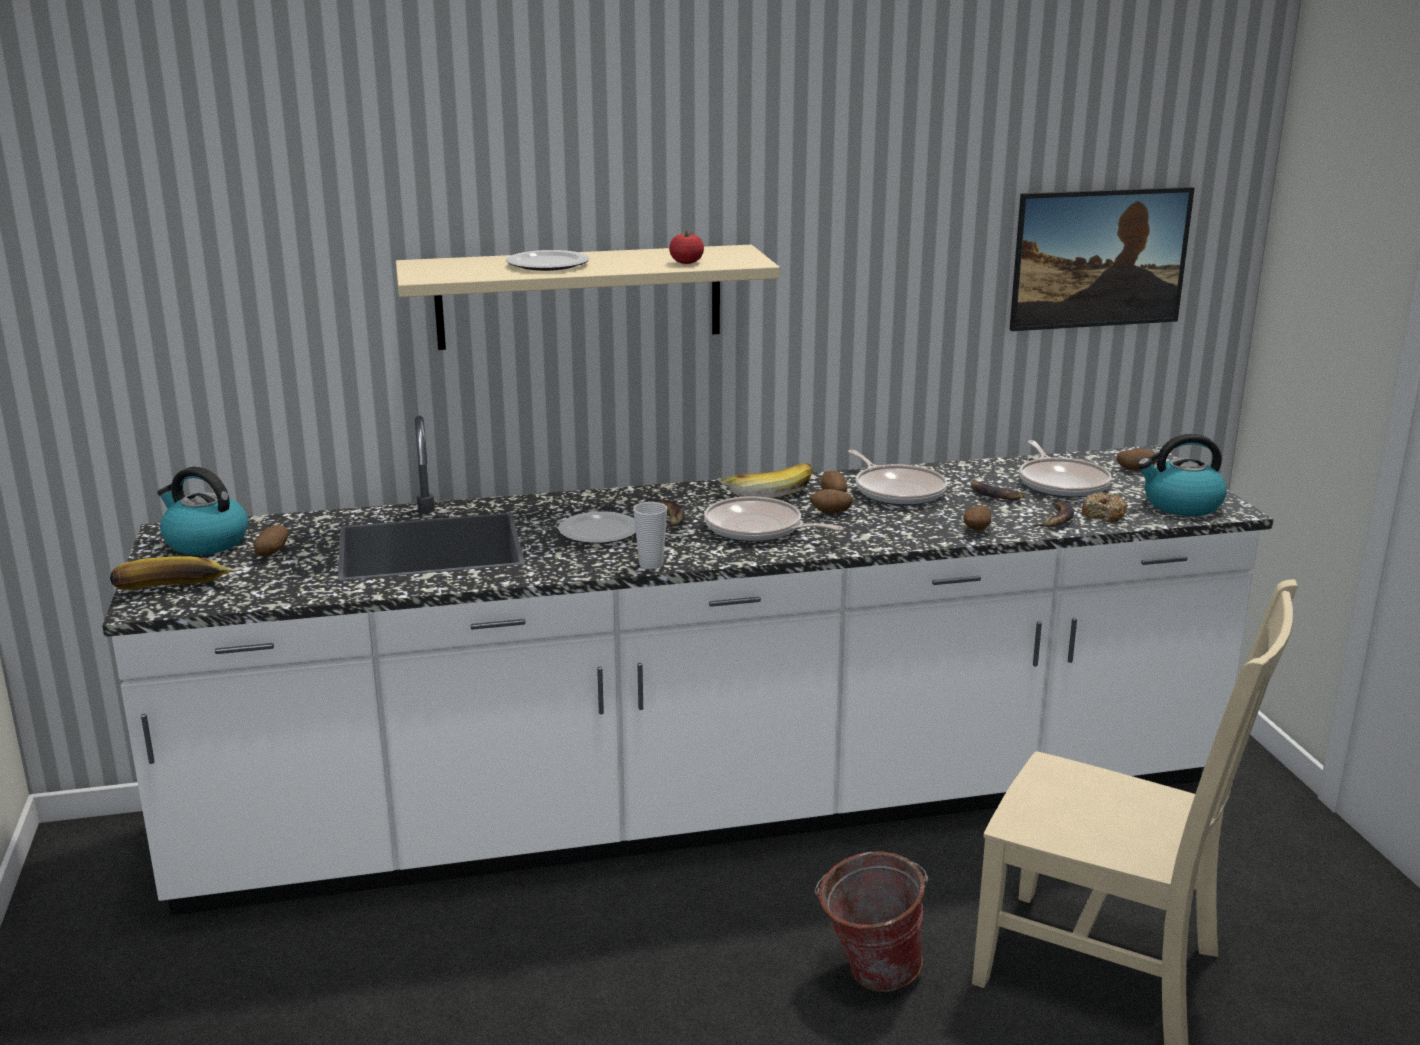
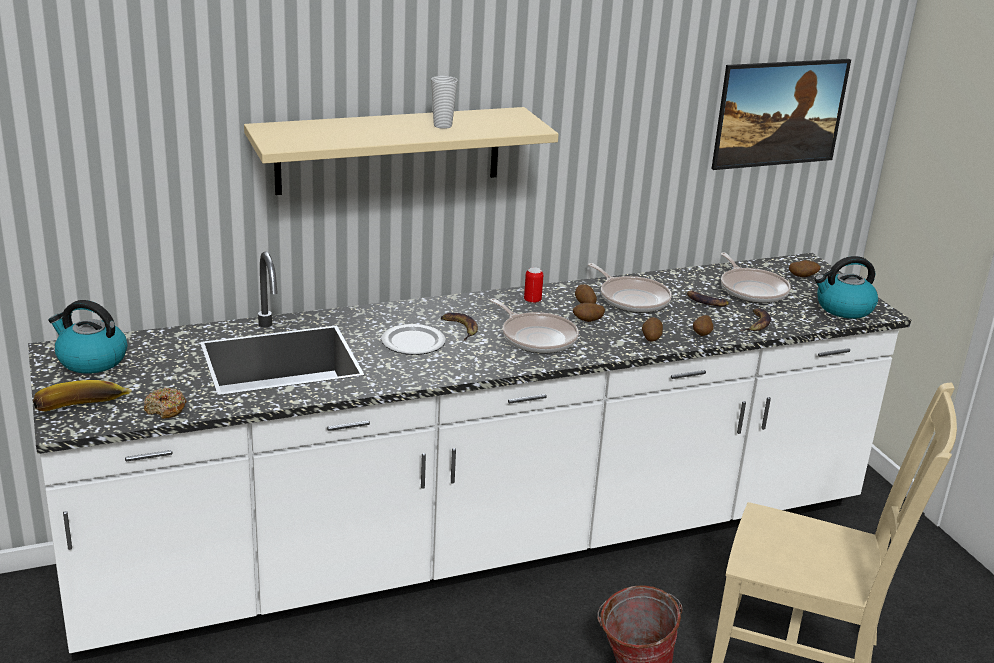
camera: 10 degrees left, 5 degrees up
potato [254,525,288,556] -> potato moved to [642,317,663,342]
plate [506,250,589,271] -> none
cup [633,502,667,569] -> cup moved to [431,76,458,129]
tomato [669,231,704,264] -> none
frying pan [704,496,844,542] -> frying pan turned 150 degrees counterclockwise [490,298,579,354]
banana [718,463,813,498] -> can [524,267,543,304]
donut [1082,492,1128,522] -> donut moved to [144,388,187,419]

